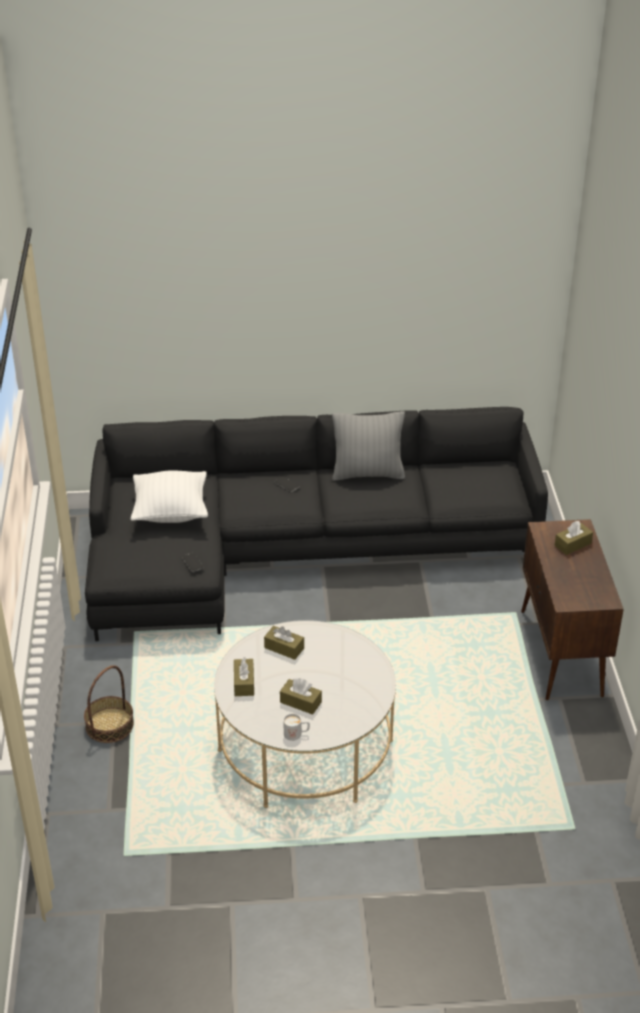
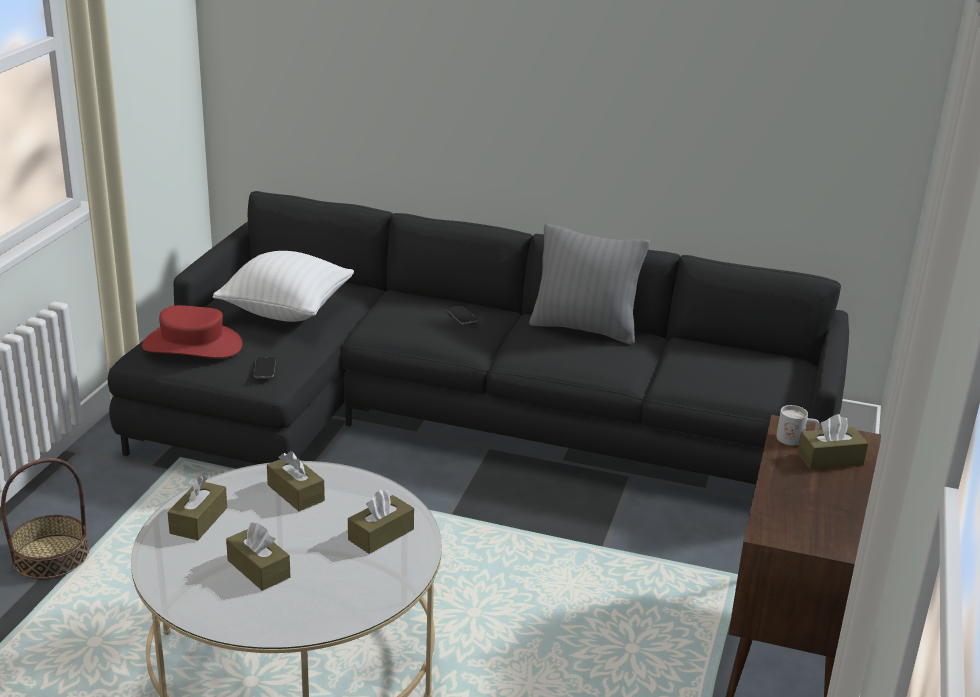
camera: 20 degrees right, 10 degrees down
white mug [283,713,310,741] -> white mug moved to [776,405,819,445]
none -> red hat [142,305,242,358]
none -> brown tissue box [348,490,414,554]

